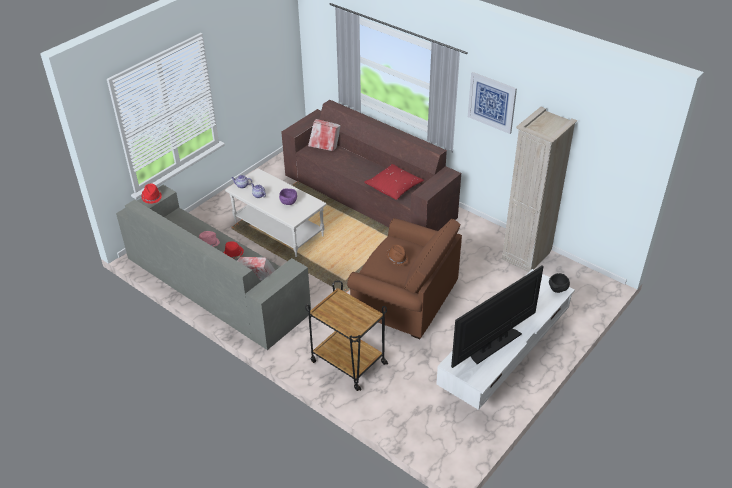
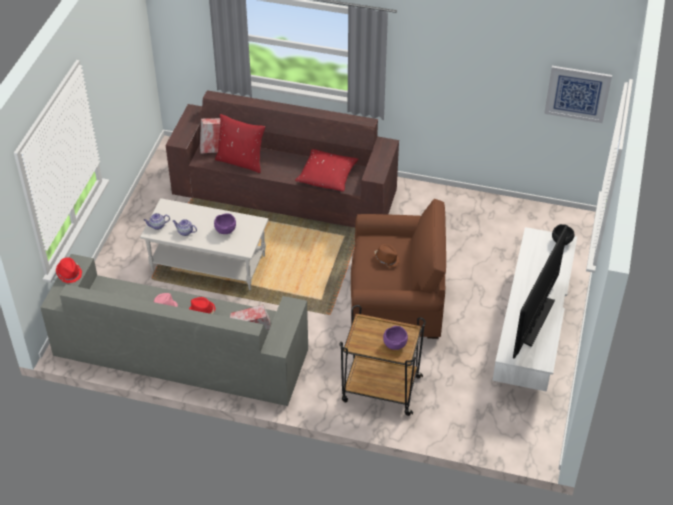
camera: 25 degrees left, 5 degrees up
picture [468,72,517,134] -> picture moved to [544,66,612,123]
beige cabinet [502,107,578,272] -> none
none -> red pillow [215,114,265,173]
none -> purple bowl [383,326,408,350]

